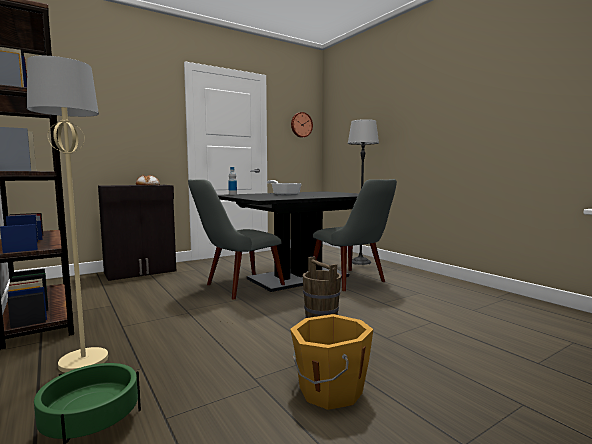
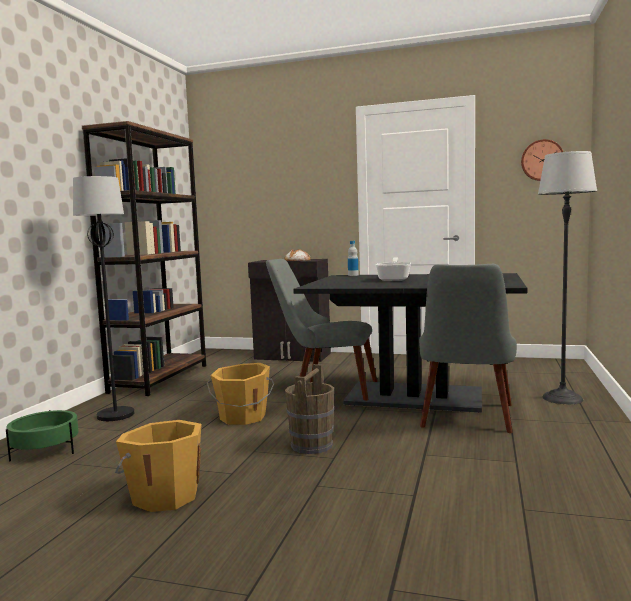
camera: 50 degrees right, 0 degrees up
beige floor lamp [27,56,108,373] -> black floor lamp [73,176,134,421]
none -> orange bucket [207,363,274,425]

